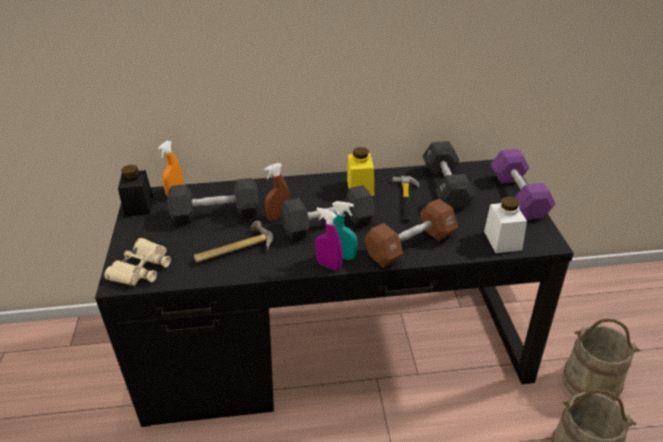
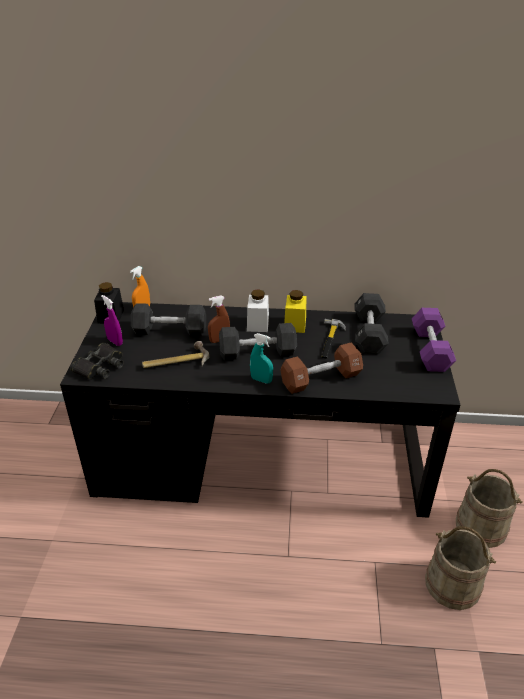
camera: 10 degrees right, 0 degrees up
beige binoculars [104,238,171,286] -> black binoculars [70,342,124,379]
purple spray bottle [315,207,343,271] -> purple spray bottle moved to [101,295,123,346]
white jar [484,196,527,253] -> white jar moved to [247,289,269,332]

